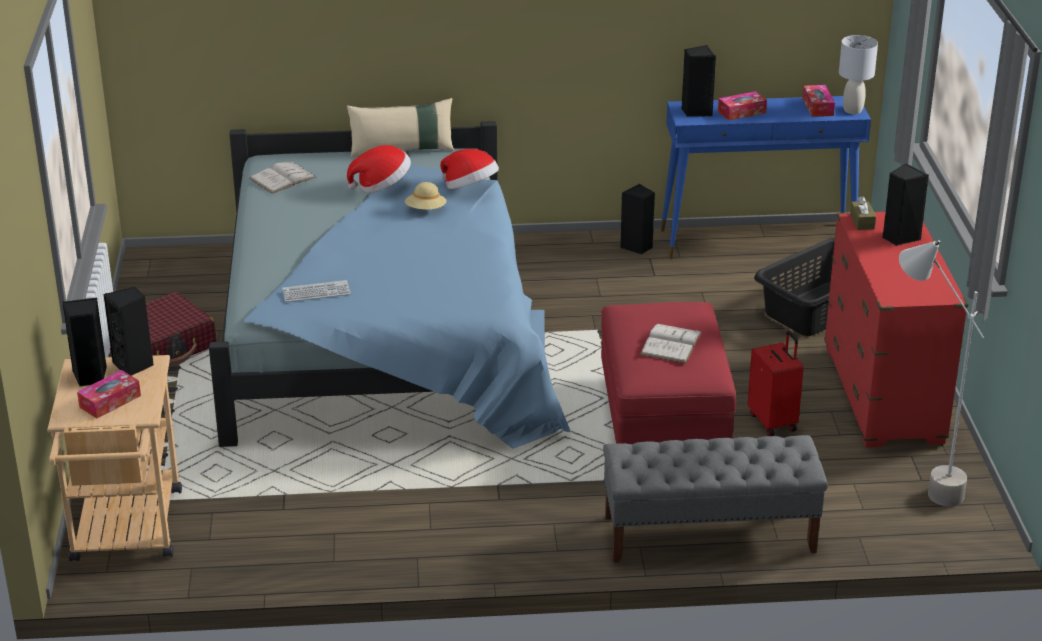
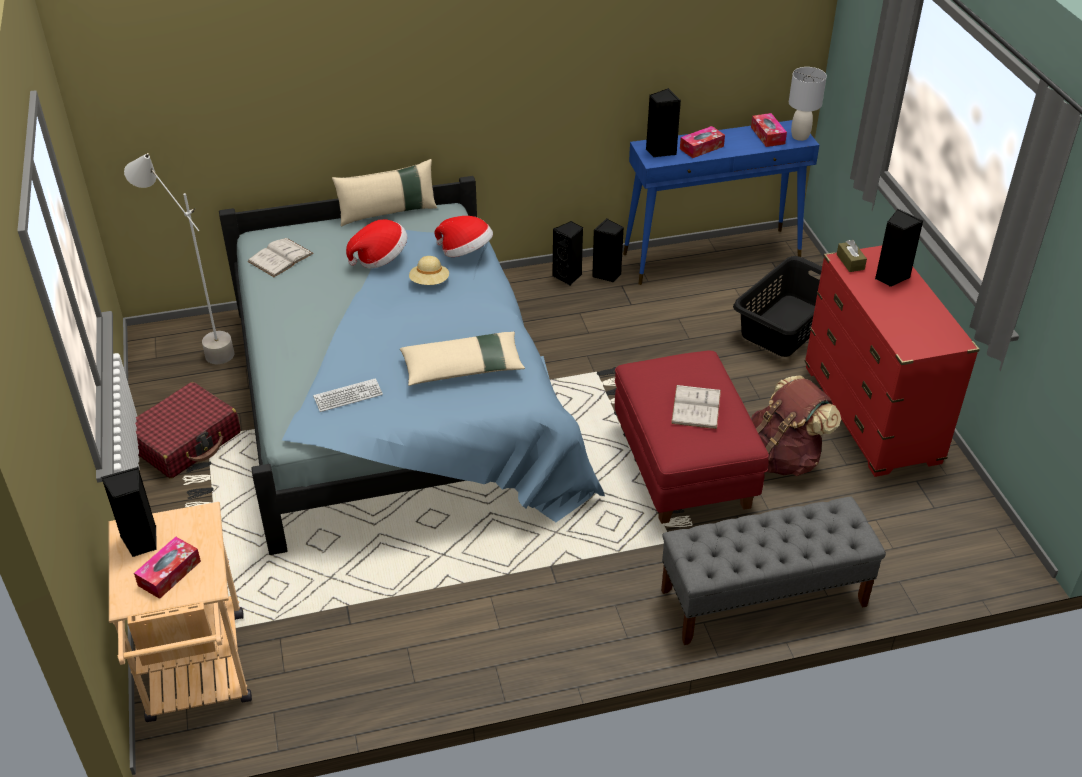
camera: 10 degrees left, 10 degrees up
black speaker [104,287,154,376] -> black speaker moved to [552,221,583,286]
red suitcase [748,330,804,436] -> brown backpack [751,375,841,476]
grey floor lamp [899,240,984,506] -> grey floor lamp moved to [124,153,234,364]
none -> beige pillow [400,332,525,386]

